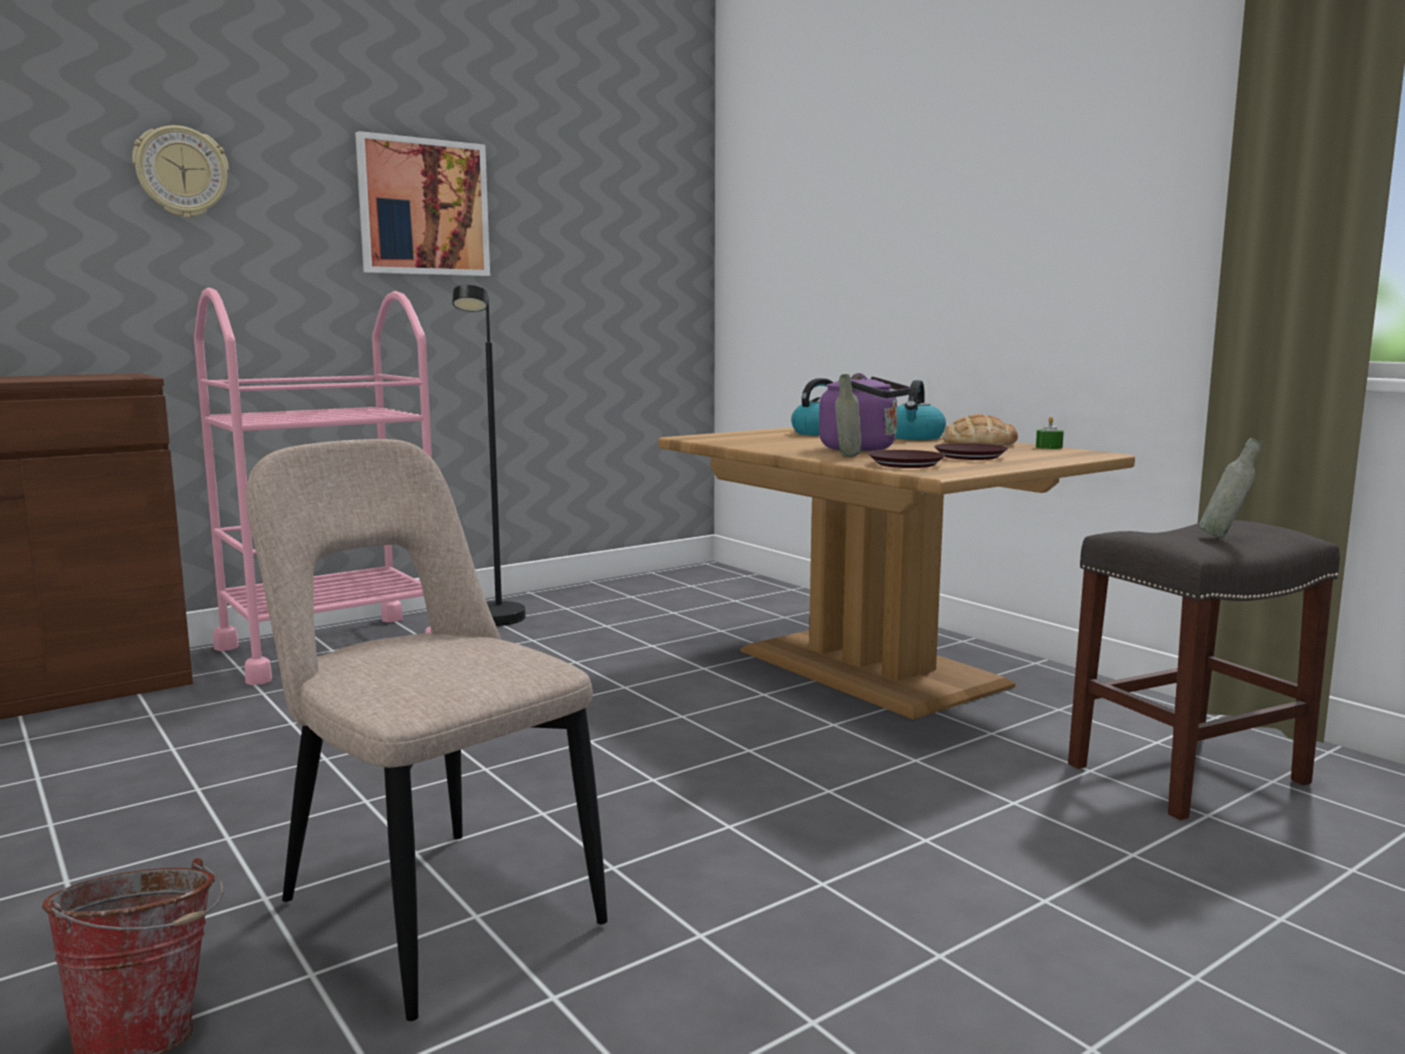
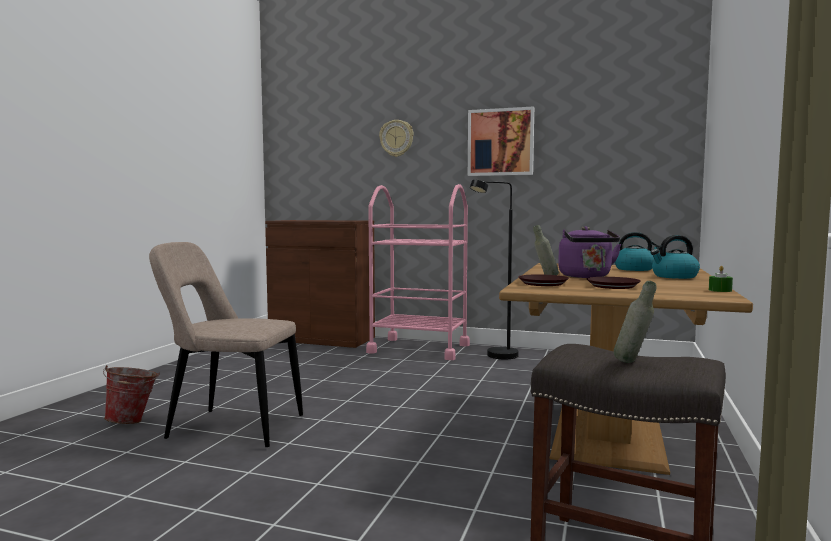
camera: 55 degrees right, 5 degrees down
beige chair [246,439,608,1021] -> beige chair turned 90 degrees counterclockwise [149,242,303,447]
bread [943,414,1018,446] -> none

